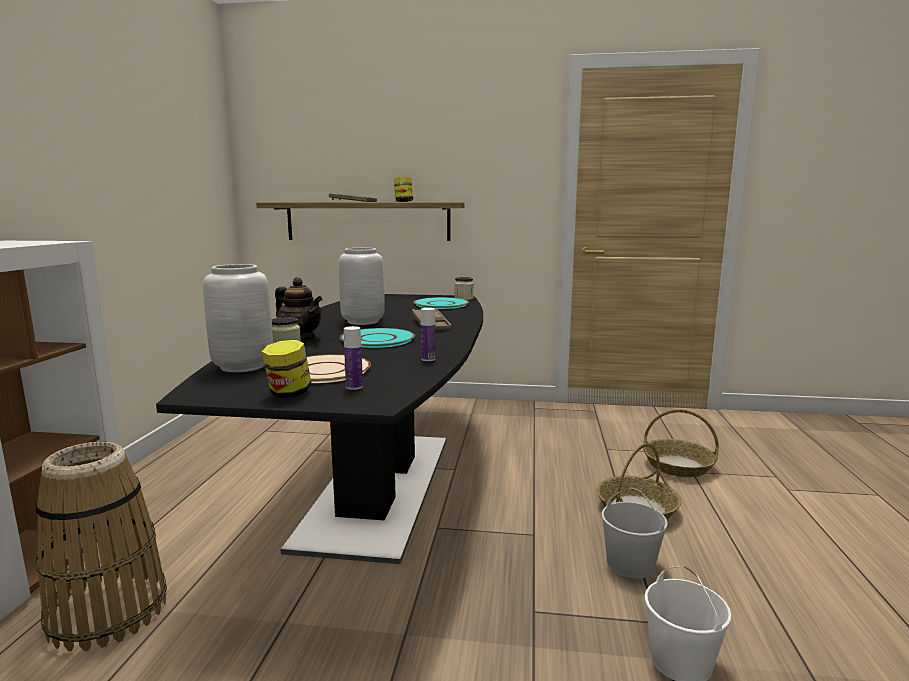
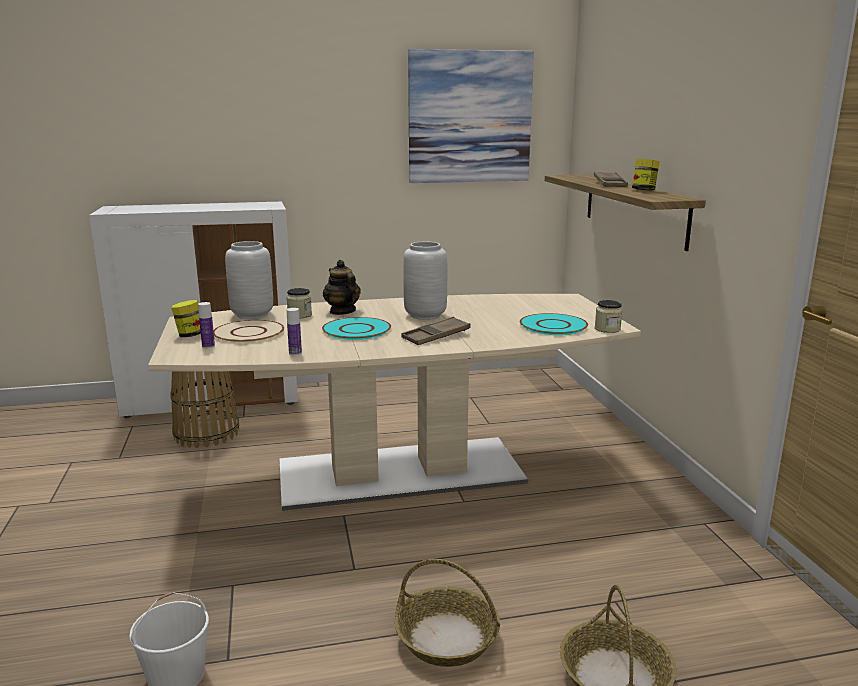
camera: 70 degrees right, 5 degrees up
black dining table [156,294,483,564] -> beige dining table [148,294,641,511]
teapot [275,277,323,341] -> teapot turned 135 degrees clockwise [323,260,361,315]
white bucket [602,488,668,579] -> none
none -> picture [408,49,534,183]

